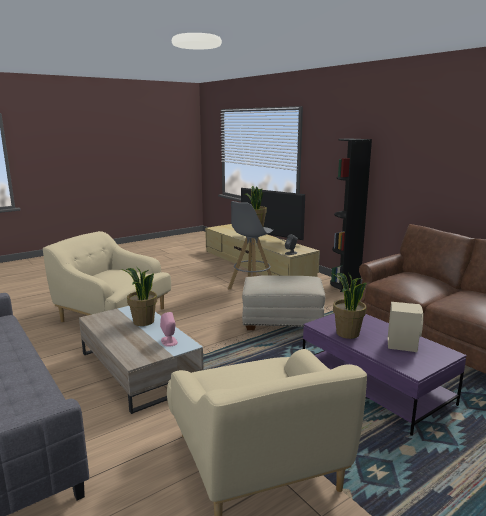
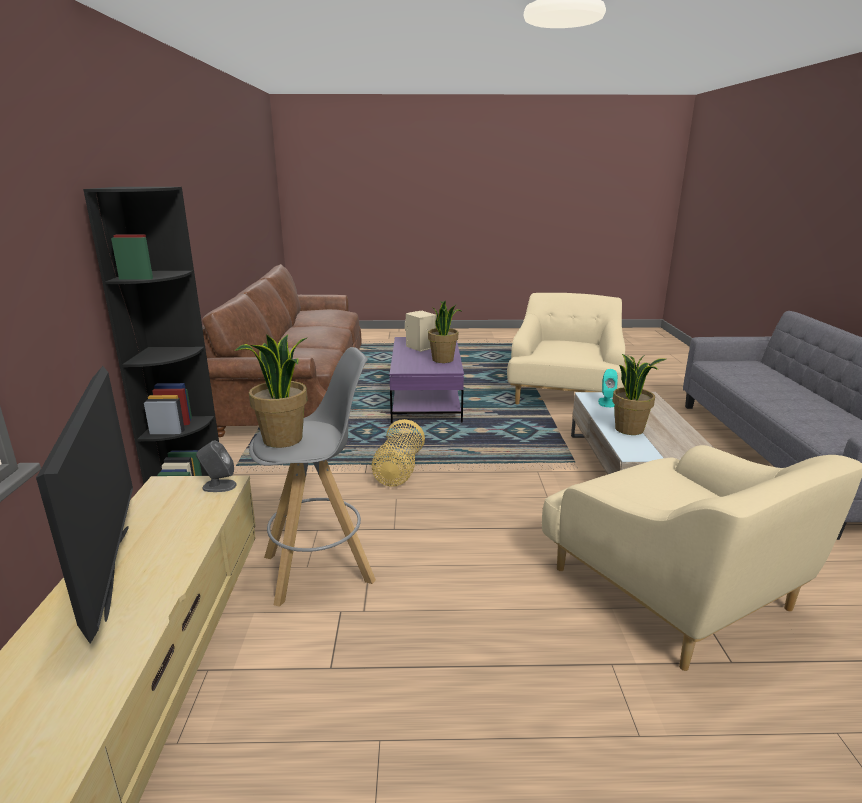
camera: 145 degrees left, 5 degrees up
pink speaker [160,312,178,347] -> turquoise speaker [598,369,618,407]
beige ottoman [242,275,325,330] -> basket [371,419,425,487]

